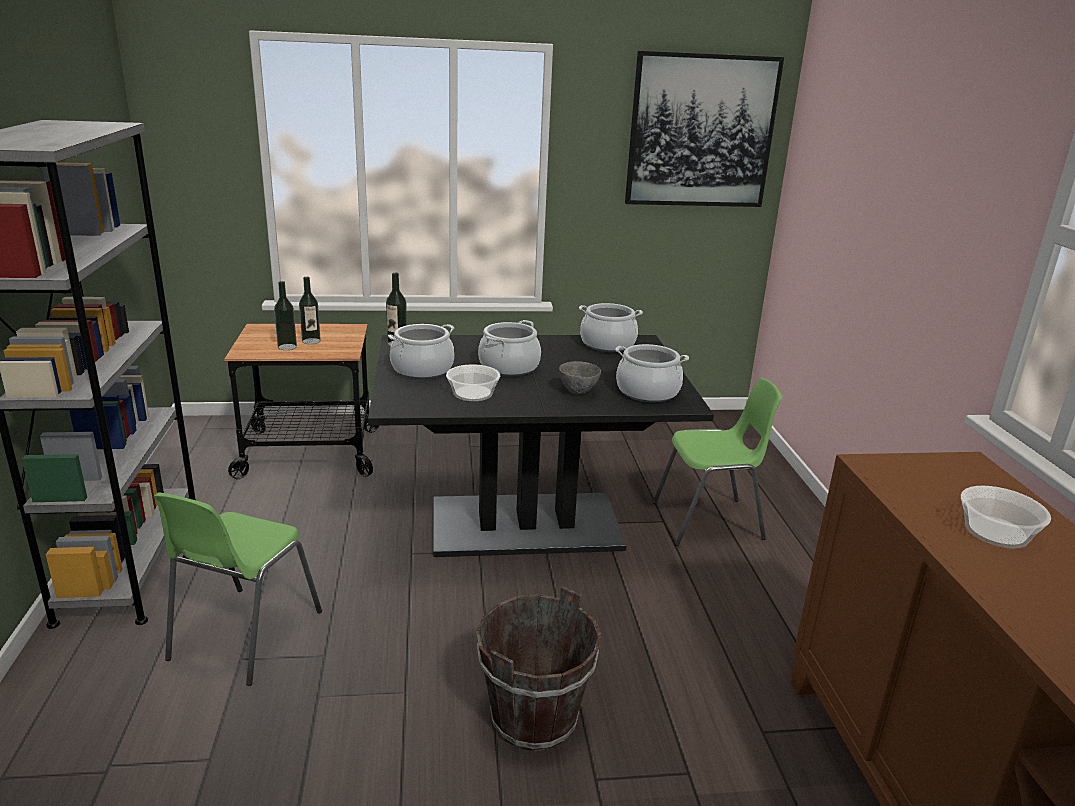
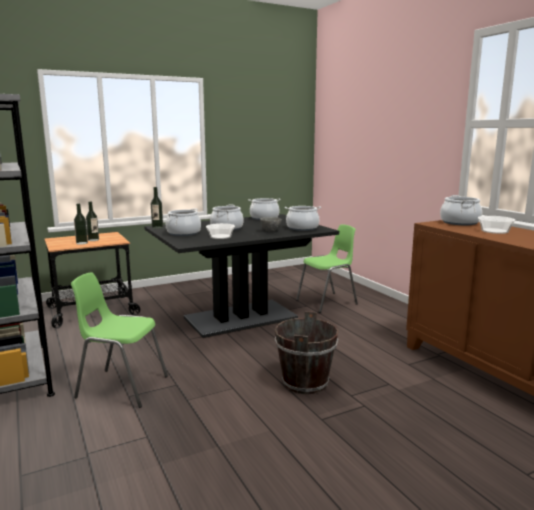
camera: 20 degrees left, 10 degrees down
green chair [154,492,322,686] -> green chair turned 105 degrees clockwise [71,272,168,408]
picture [625,51,784,207] -> none
none -> cooking pot [440,195,482,225]

